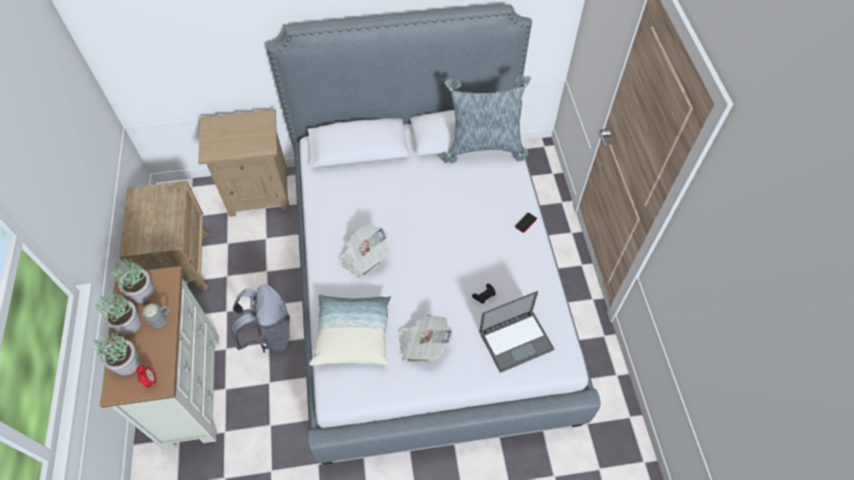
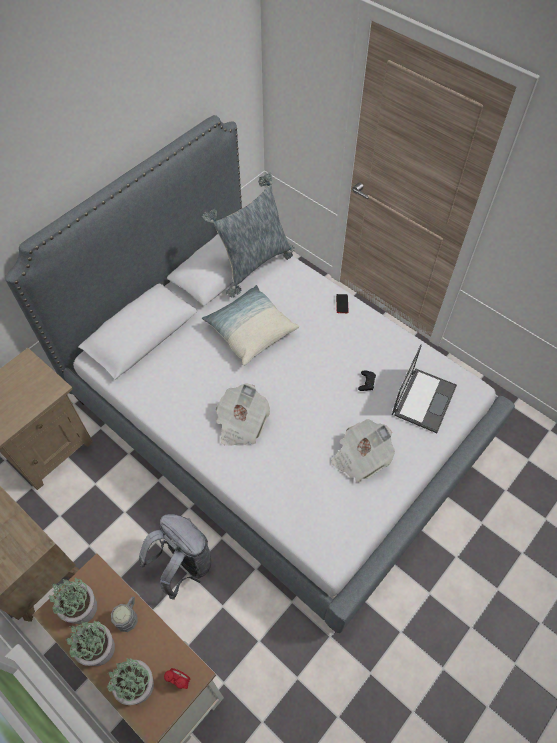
camera: 40 degrees left, 0 degrees up
pillow [309,294,391,366] -> pillow moved to [202,285,299,366]

